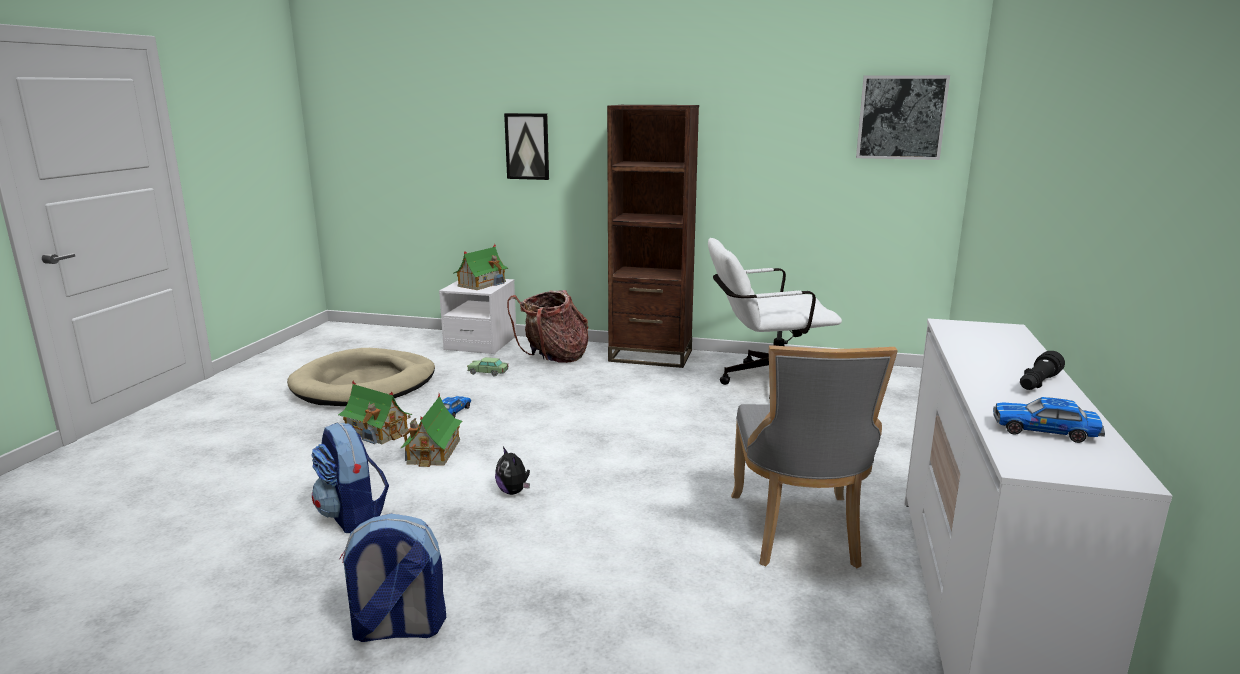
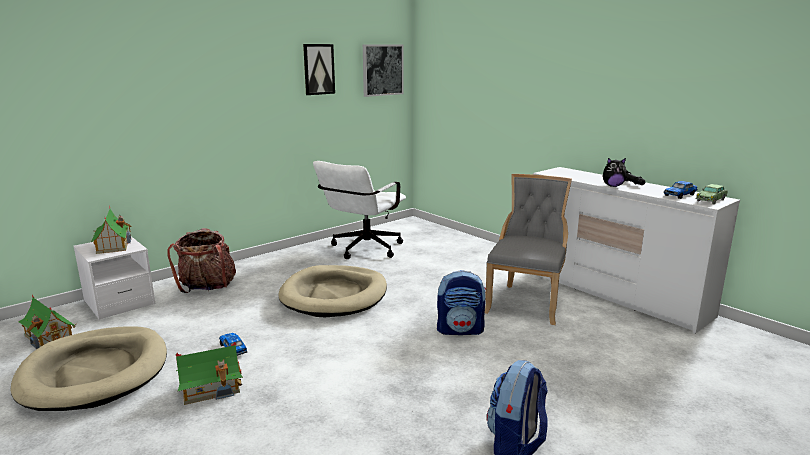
camera: 55 degrees left, 0 degrees up
backpack [311,422,389,533] -> backpack moved to [437,270,486,335]
toy house [401,393,462,467] -> toy house moved to [19,294,76,349]
toy car [467,357,508,377] -> toy car moved to [696,184,728,204]
plush toy [495,447,530,495] -> plush toy moved to [603,158,627,187]
picture [504,113,549,180] -> picture moved to [303,44,335,95]
brown bookcase [607,105,699,368] -> none
grey chair [731,345,898,568] -> grey chair turned 105 degrees counterclockwise [485,174,572,325]
none -> beige dog bed [278,265,387,317]

